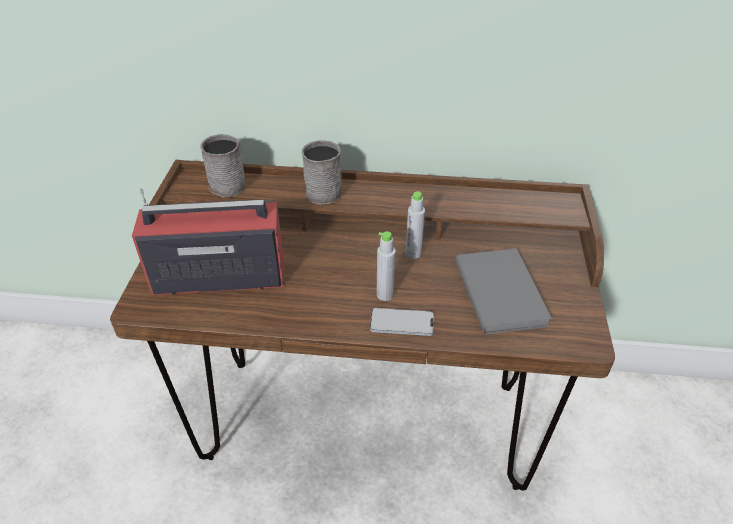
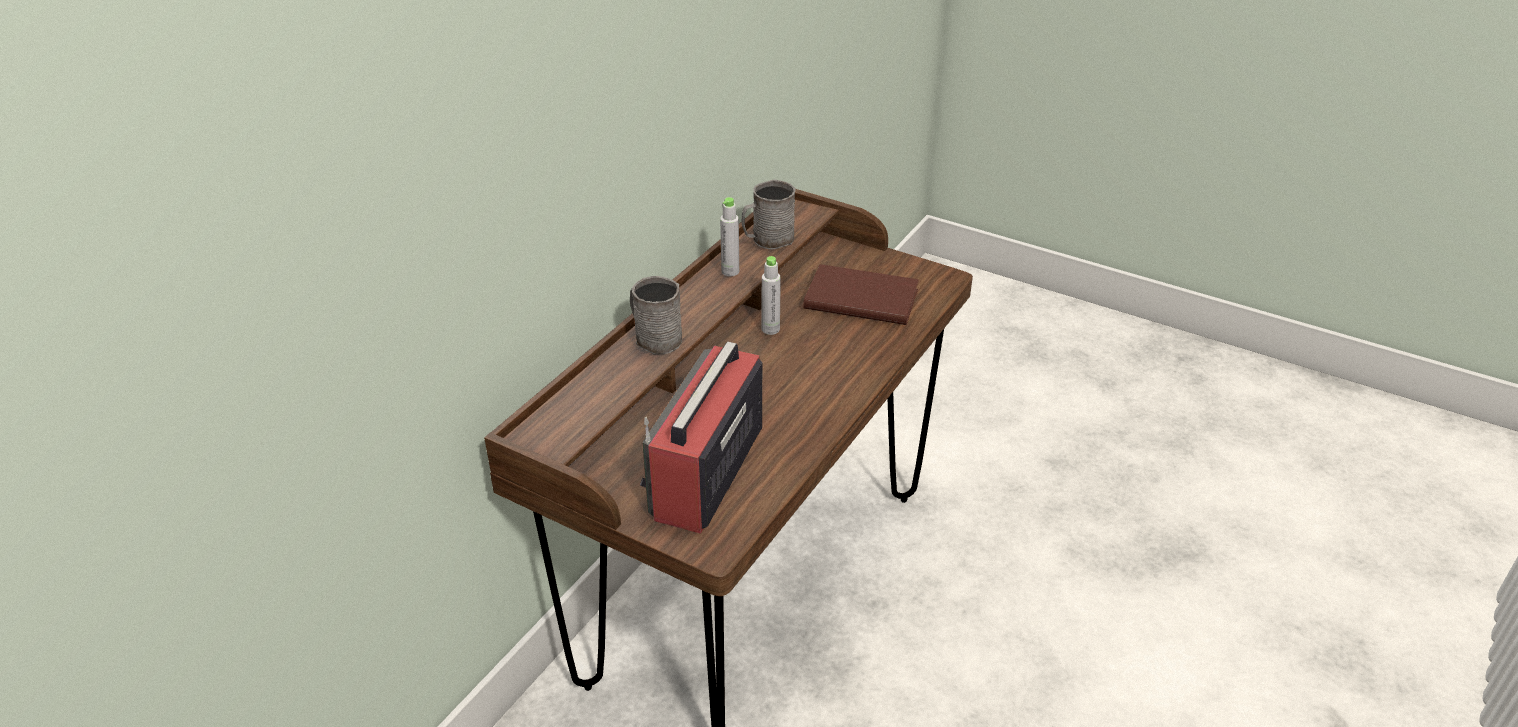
camera: 65 degrees left, 5 degrees down
grey mug [200,134,246,197] -> grey mug moved to [741,179,796,250]
phone [370,308,434,336] -> none
grey bottle [377,231,396,301] -> grey bottle moved to [720,197,739,276]
grey book [455,248,552,335] -> brown book [803,264,919,325]

